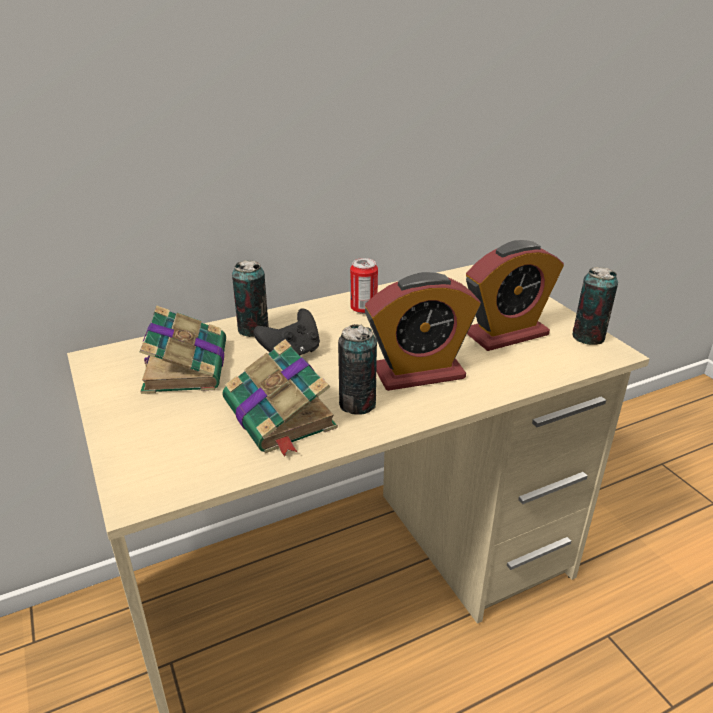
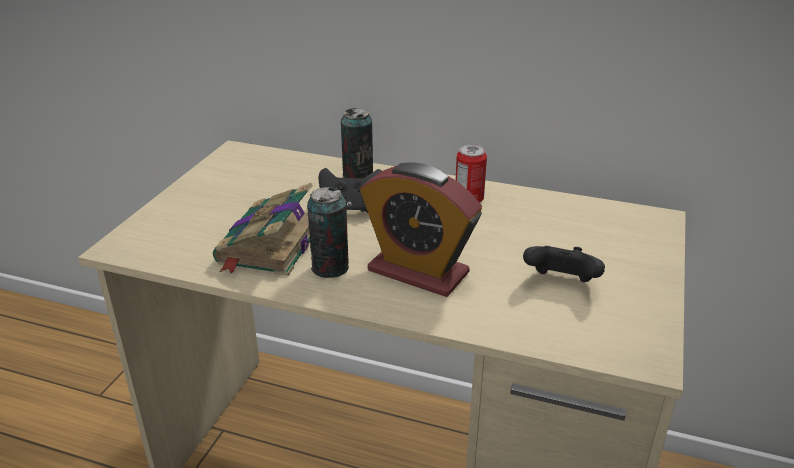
camera: 45 degrees right, 0 degrees up
book [140,305,226,394] -> none
alarm clock [466,240,564,351] -> black game controller [523,246,605,282]
can [573,267,618,345] -> none

